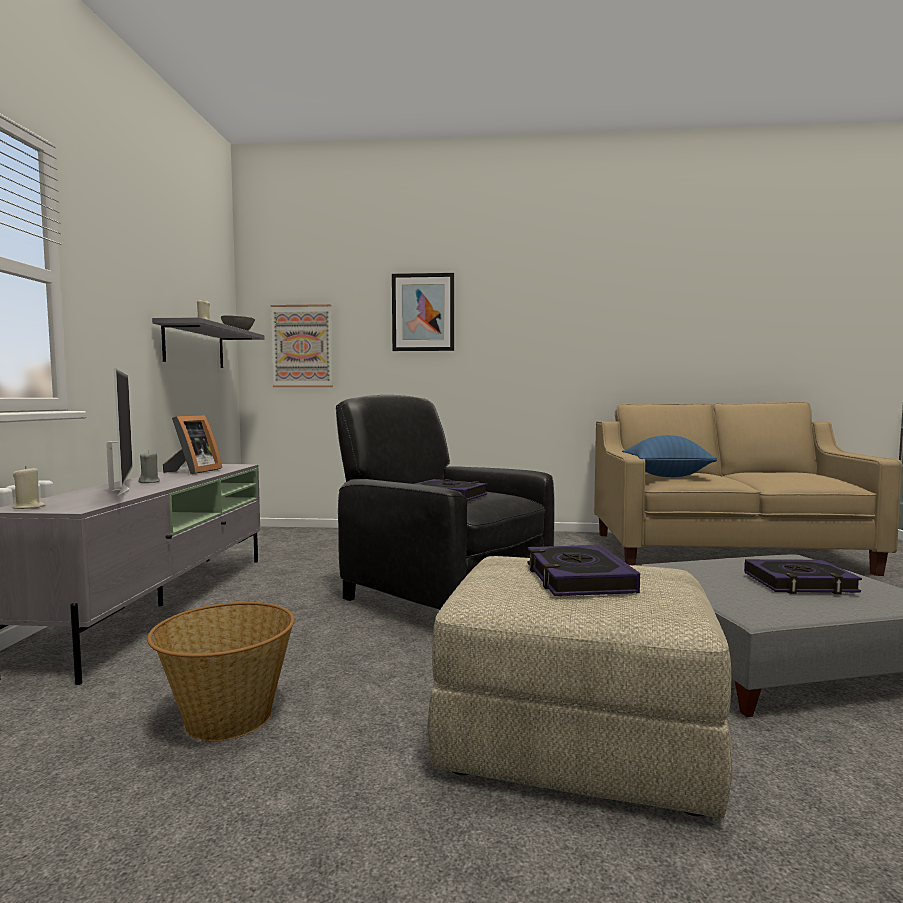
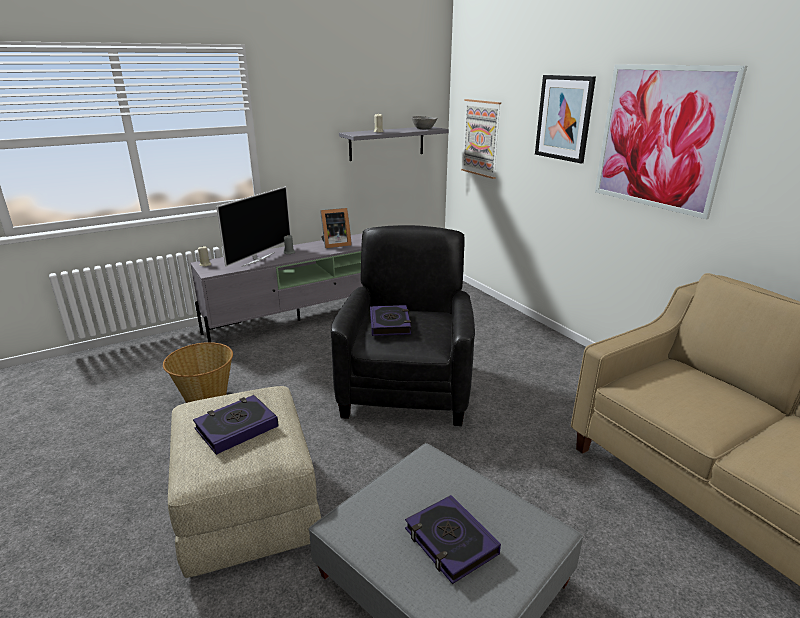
camera: 55 degrees right, 20 degrees up
blue pillow [622,435,717,477] -> none
none -> picture [595,64,747,220]

